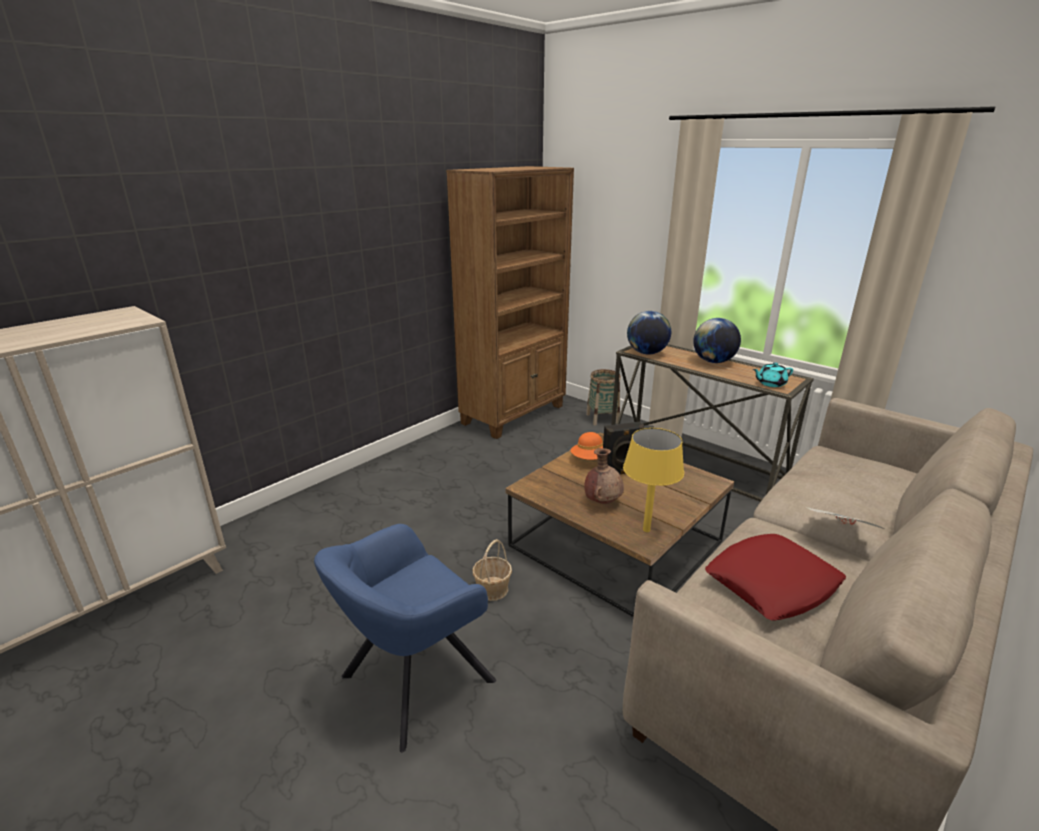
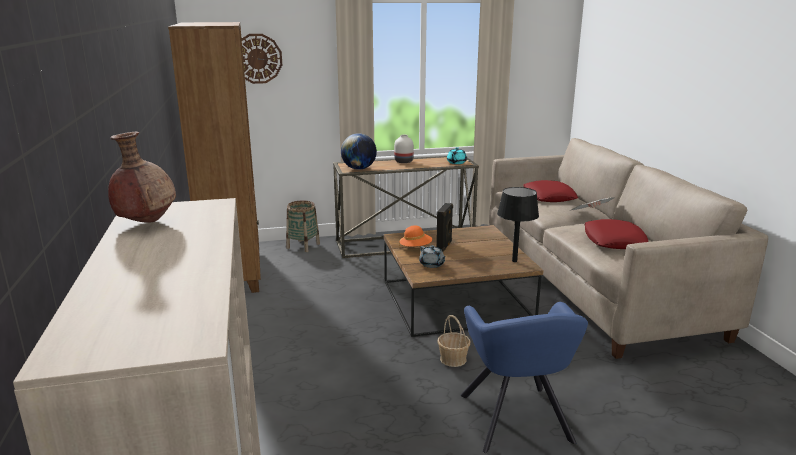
camera: 55 degrees left, 5 degrees down
brown vase [584,448,624,504] -> brown vase moved to [108,132,176,223]
yellow table lamp [623,428,684,532] -> black table lamp [497,187,539,262]
globe [693,318,741,363] -> white vase [394,135,414,163]
none -> wall clock [242,34,282,84]
none -> grey teapot [419,245,446,268]
none -> red pillow [523,180,578,202]

